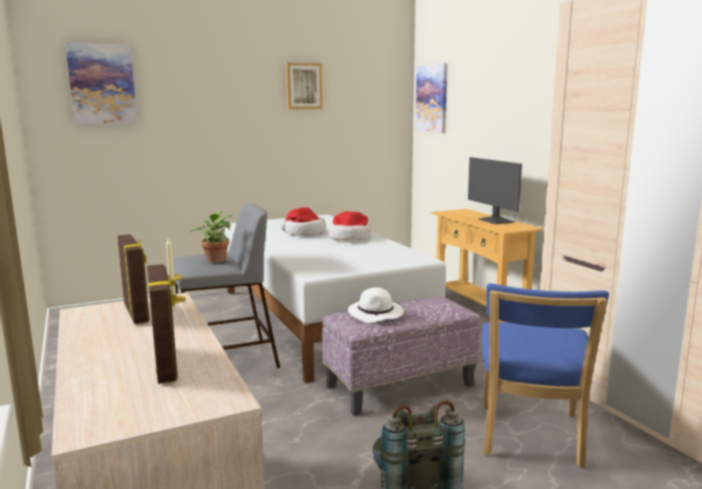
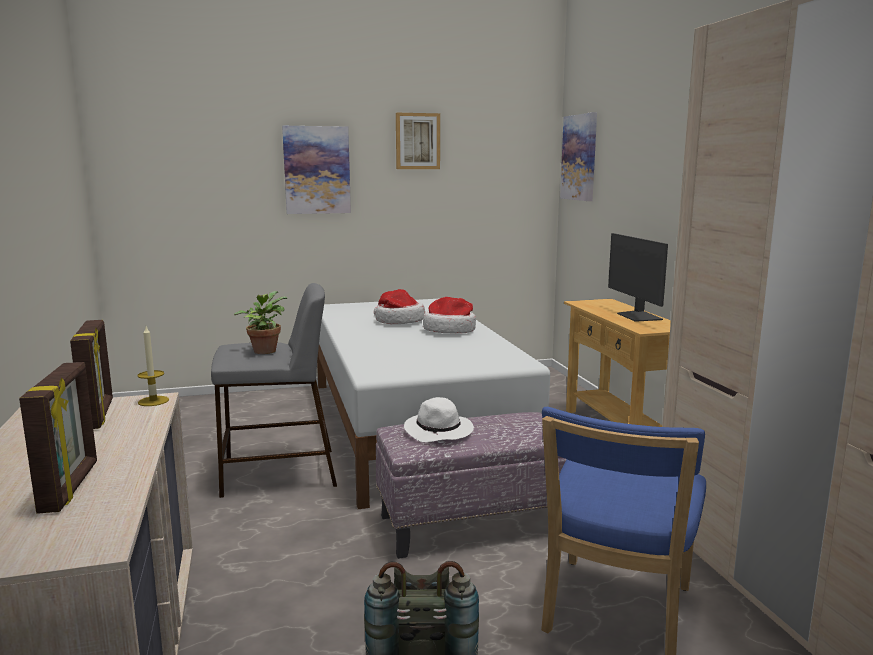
camera: 10 degrees right, 0 degrees up
picture [65,42,137,125] -> picture moved to [282,126,351,214]

